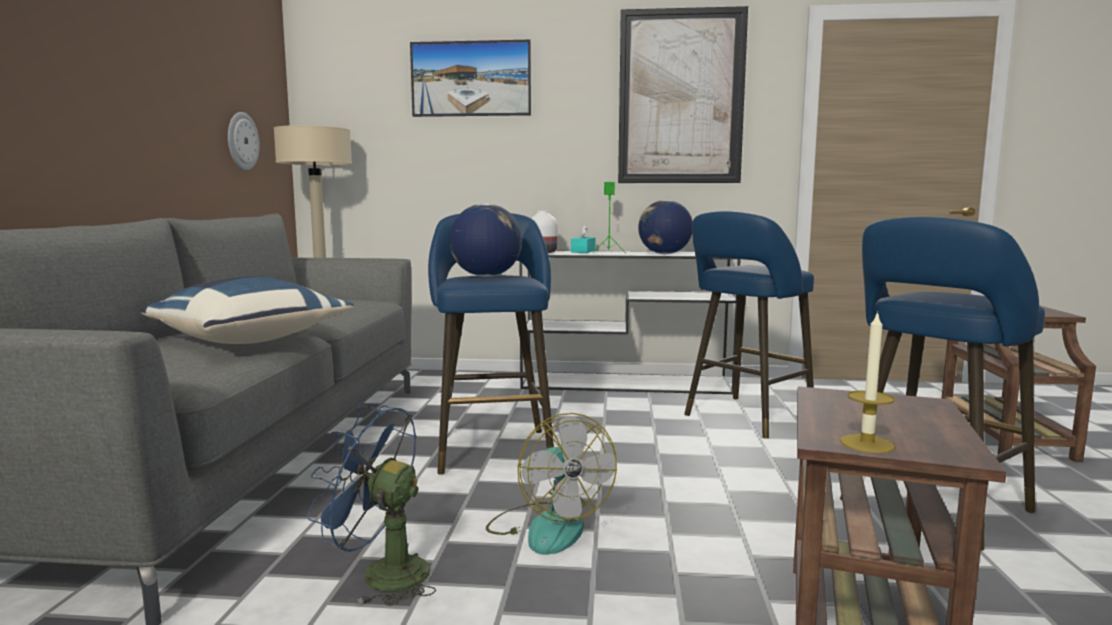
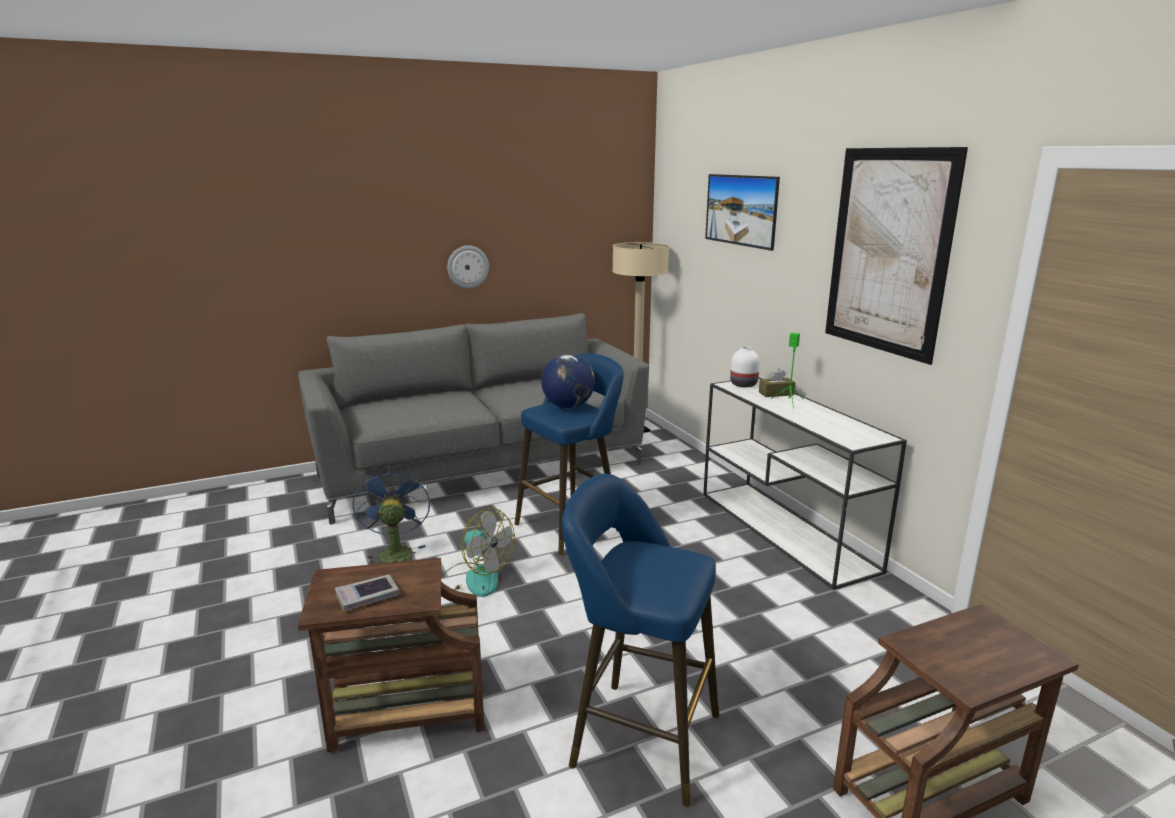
camera: 60 degrees right, 10 degrees up
blue pillow [140,276,354,344] -> none
wall clock [228,112,260,170] -> wall clock moved to [447,246,489,288]
fan [486,413,617,555] -> fan turned 90 degrees counterclockwise [441,508,515,597]
turquoise tissue box [571,225,596,253] -> brown tissue box [759,369,796,397]
globe [638,200,693,254] -> none
blue stool [684,211,814,438] -> none
candle [840,311,895,453] -> none
none -> book [335,575,400,611]

